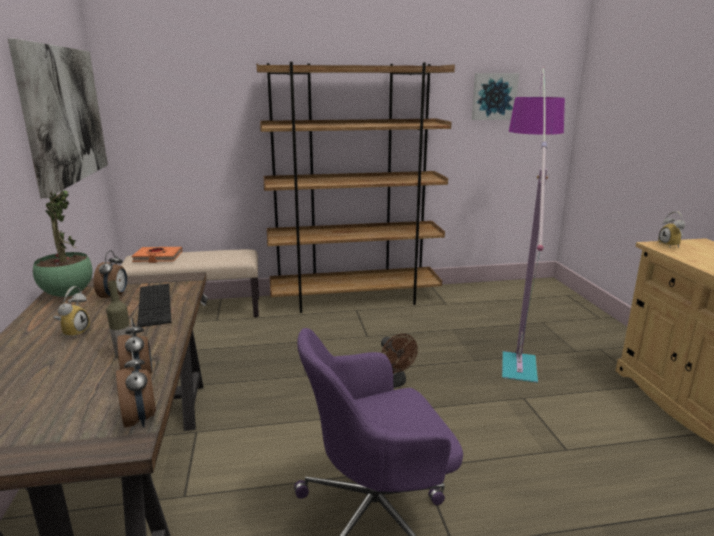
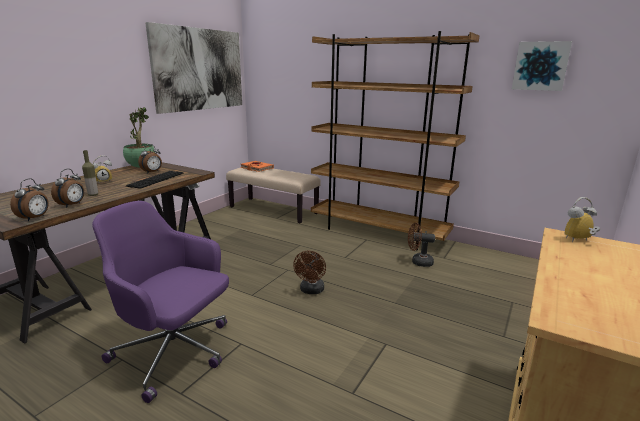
camera: 40 degrees right, 0 degrees up
floor lamp [502,67,565,383] -> none
alarm clock [658,211,685,248] -> alarm clock turned 45 degrees clockwise [564,197,600,243]
none -> brown fan [408,223,435,267]

